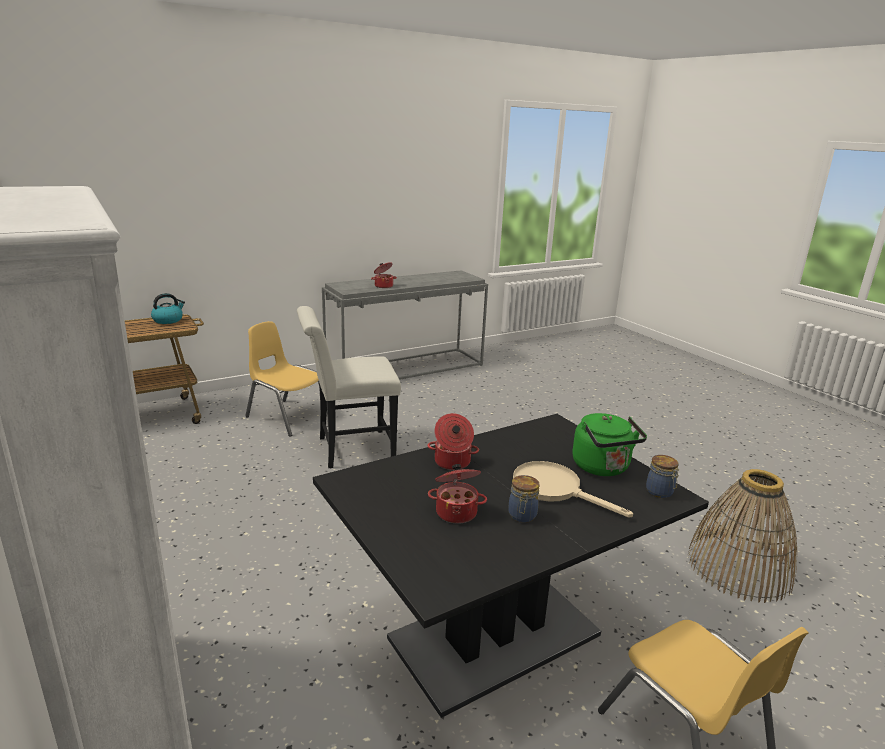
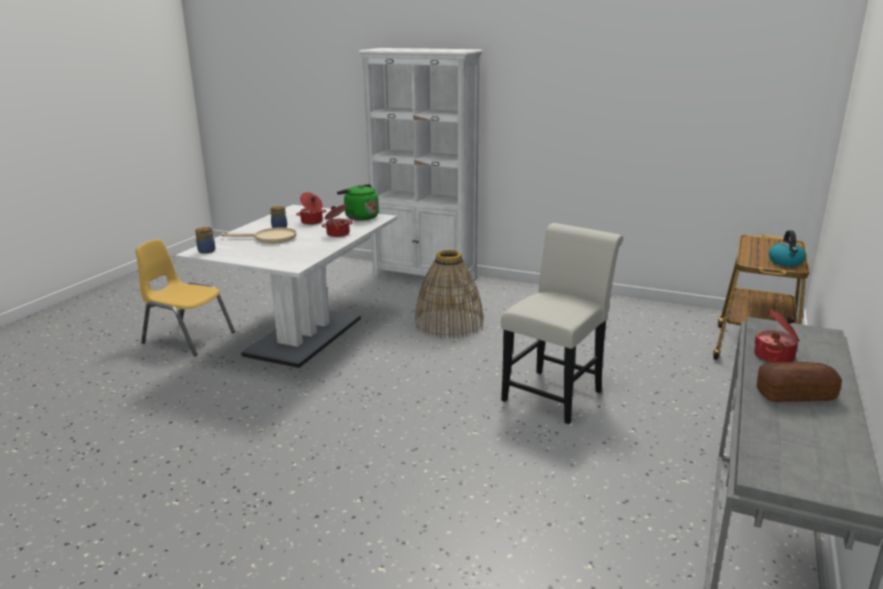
camera: 145 degrees right, 0 degrees up
yellow chair [245,321,319,437] -> none
black dining table [313,414,709,718] -> white dining table [175,205,397,368]
green kettle [572,413,647,476] -> green kettle moved to [337,184,379,220]
basket [688,469,797,603] -> basket moved to [415,250,484,339]
none -> bread [756,362,842,402]

